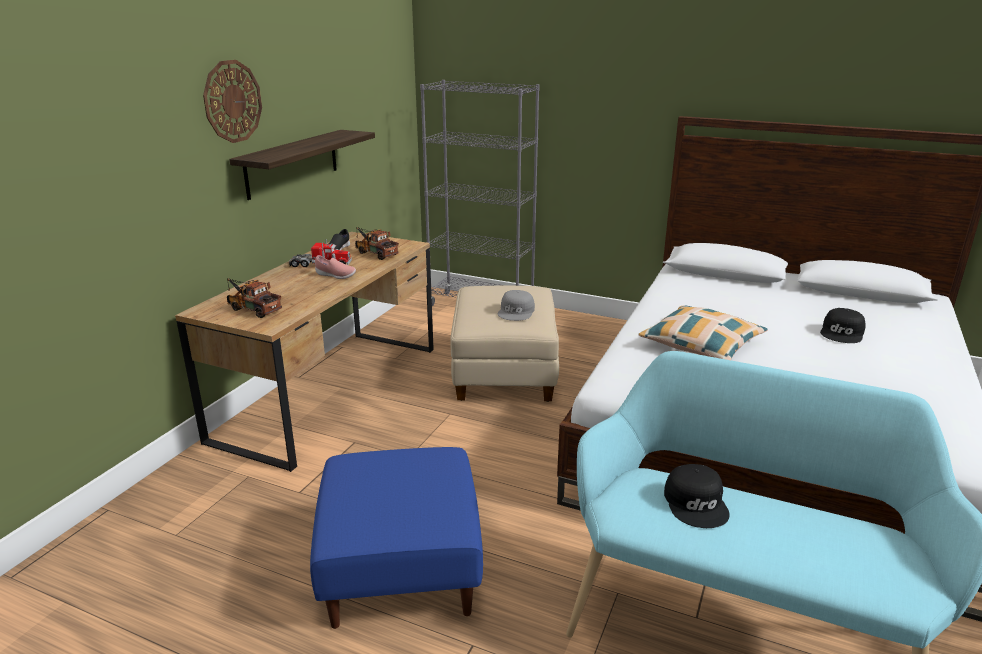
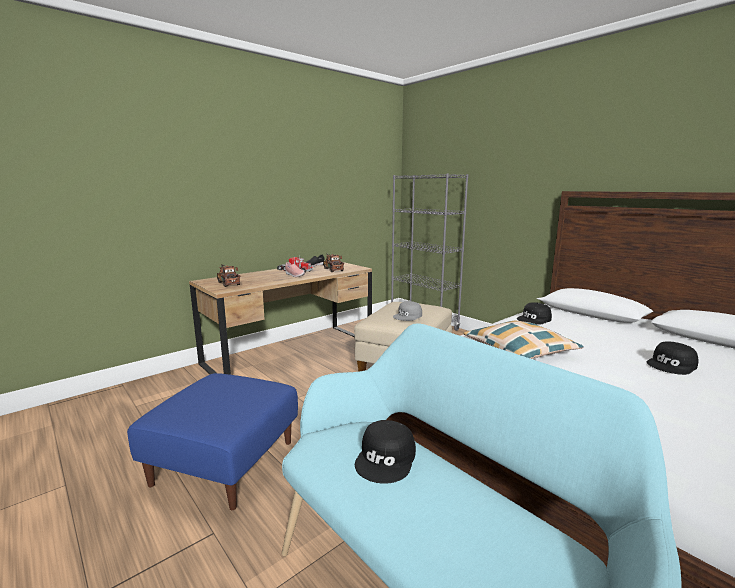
camera: 25 degrees right, 10 degrees down
wall clock [203,60,262,143] -> none
shelf [229,130,375,200] -> none
none -> black cap [517,302,552,325]

